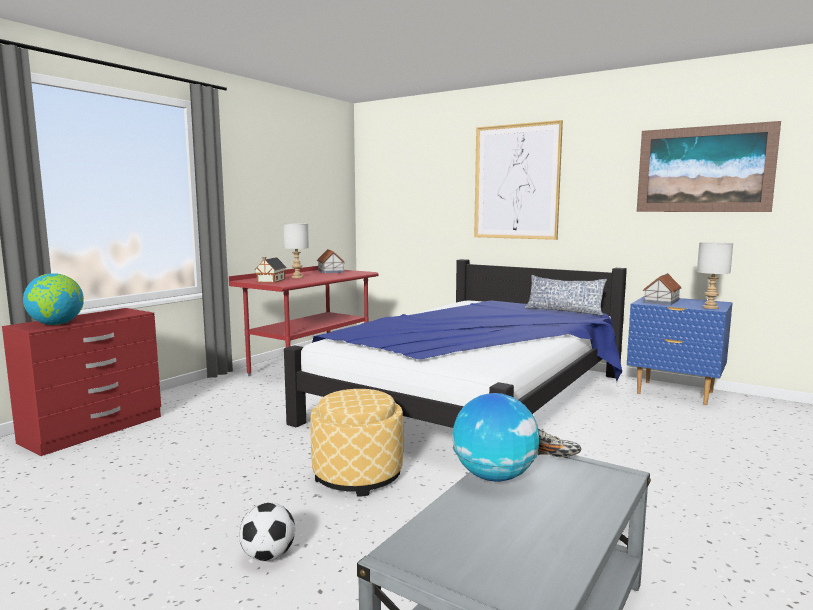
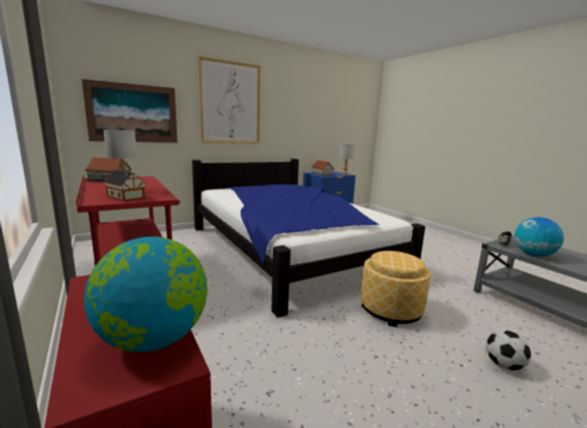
camera: 65 degrees left, 5 degrees up
pillow [525,275,607,315] -> none
picture [637,121,781,212] -> picture moved to [82,79,177,143]

